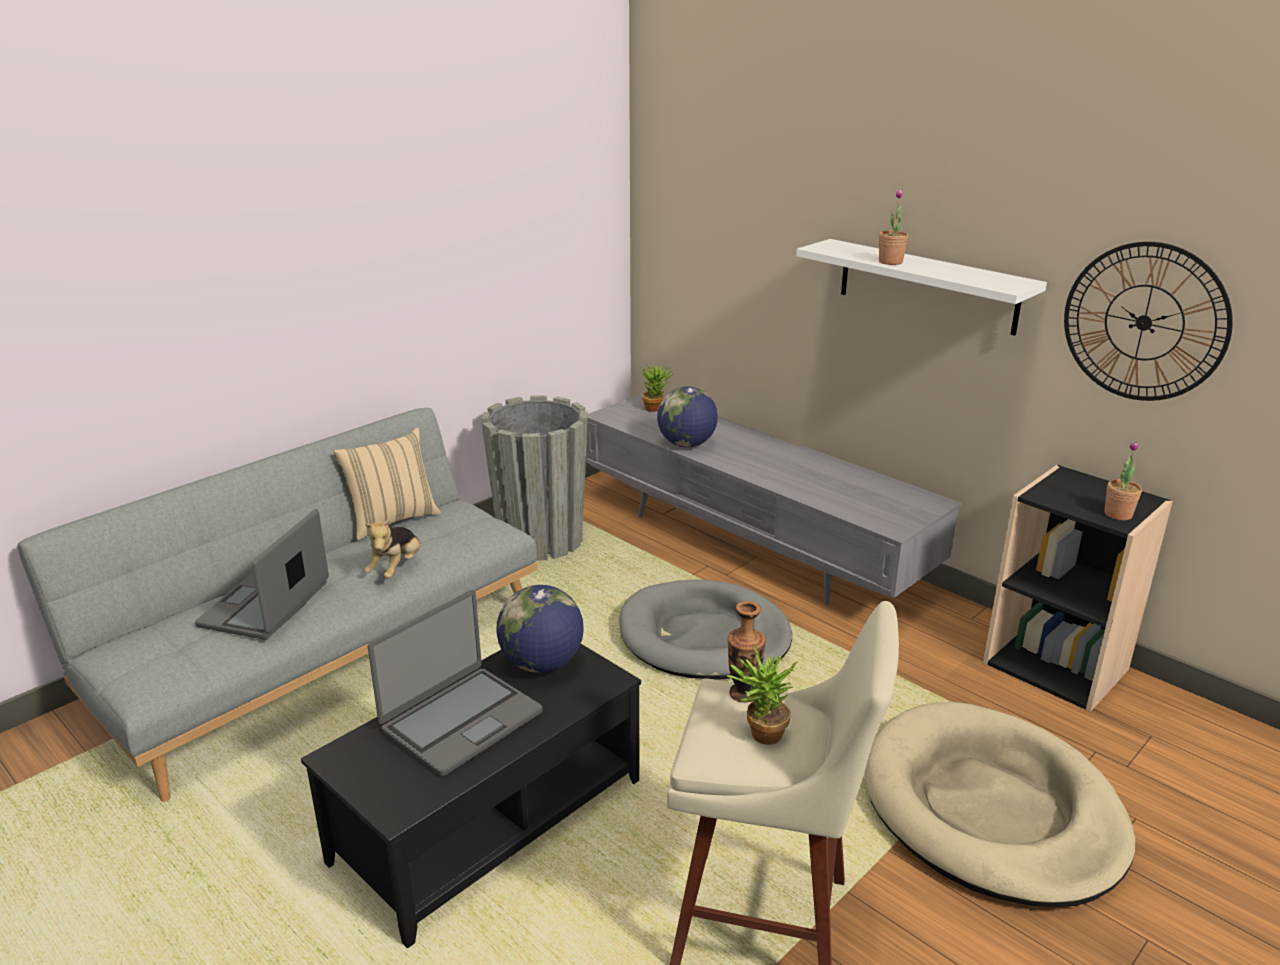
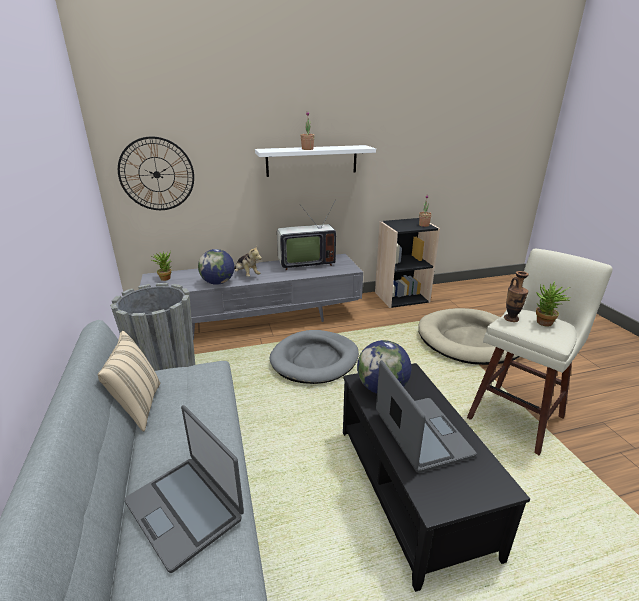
camera: 60 degrees left, 0 degrees up
plush toy [365,519,420,579] -> plush toy moved to [234,246,262,277]
wall clock [1064,242,1233,401] -> wall clock moved to [118,137,194,210]
none -> television [277,206,336,270]

